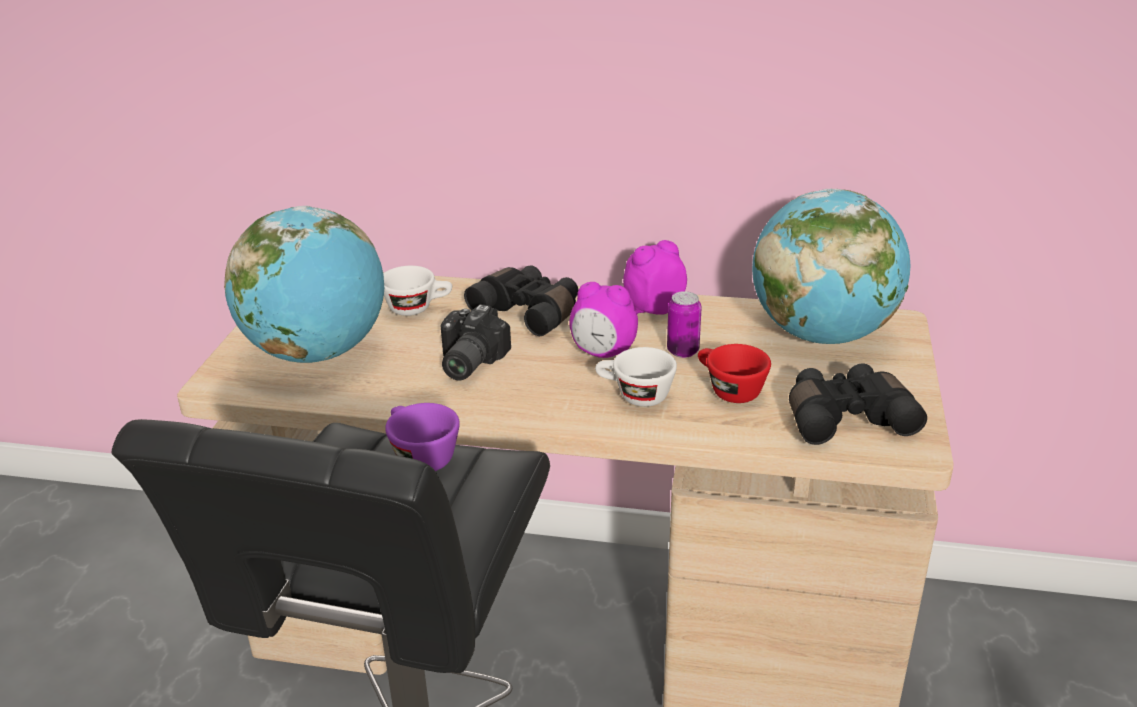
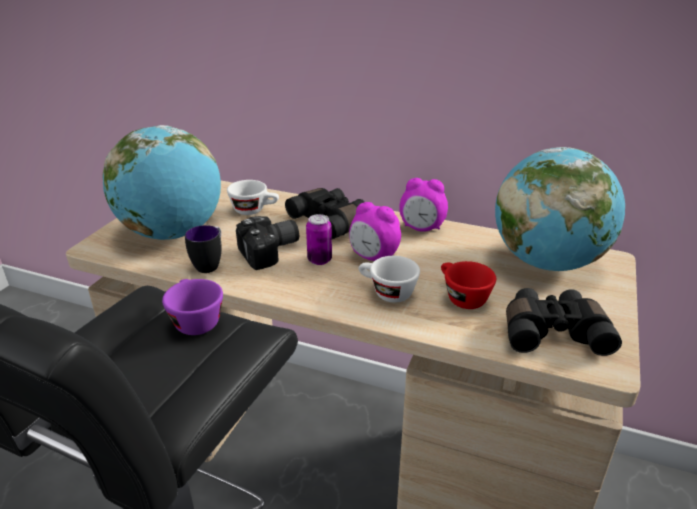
camera: 10 degrees right, 0 degrees up
camera [441,304,511,381] -> camera turned 150 degrees counterclockwise [236,216,299,270]
alarm clock [623,240,687,315] -> alarm clock turned 150 degrees counterclockwise [399,178,448,232]
can [667,291,702,358] -> can moved to [306,214,332,265]
none -> mug [185,225,222,273]

